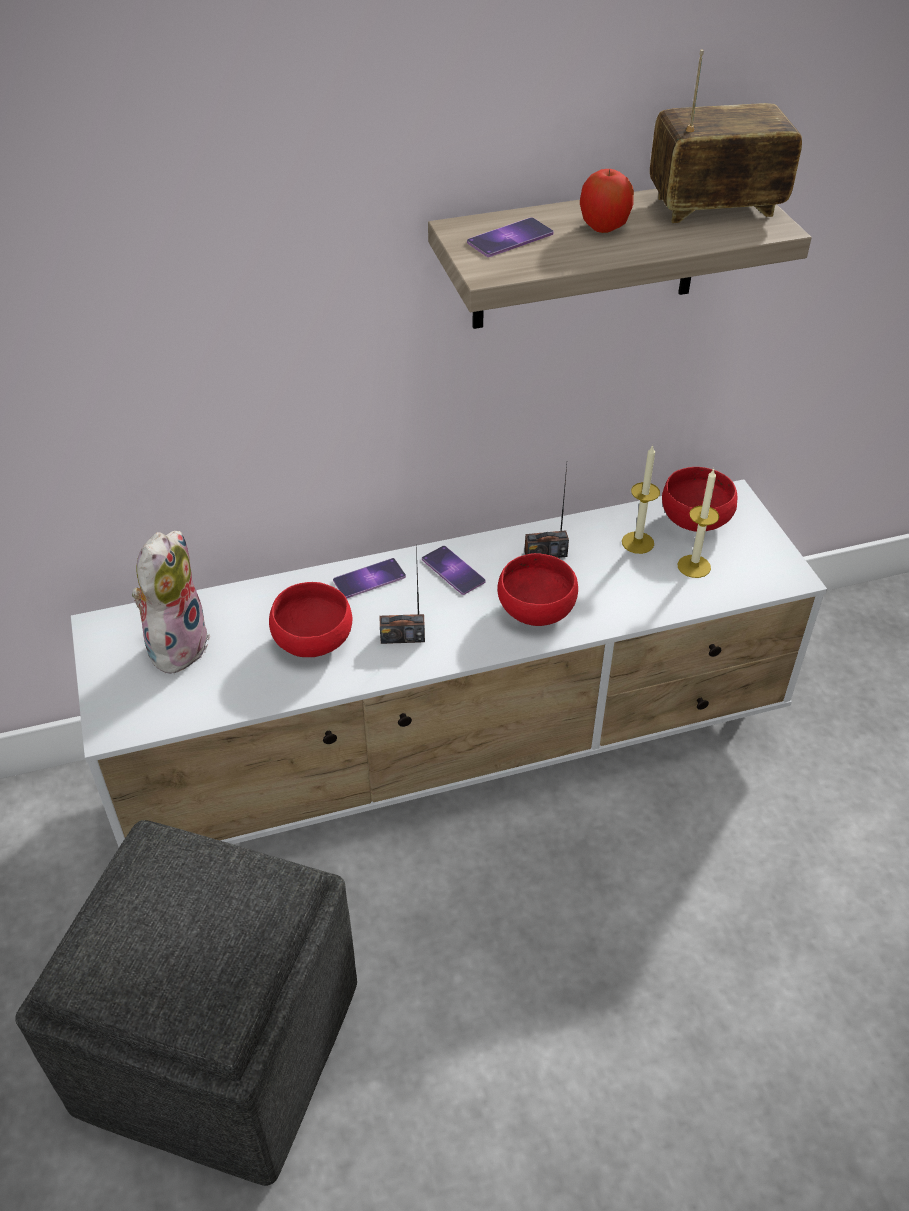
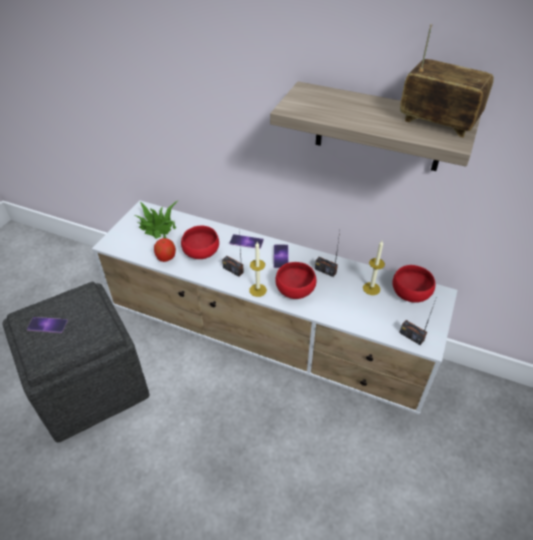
camera: 40 degrees right, 0 degrees up
plush toy [129,531,210,674] -> potted plant [135,200,179,239]
phone [467,217,554,257] -> phone moved to [27,317,68,333]
apple [580,169,634,233] -> apple moved to [154,238,176,262]
candle [677,468,719,578] -> candle moved to [249,242,267,297]
none -> radio [399,299,436,345]

